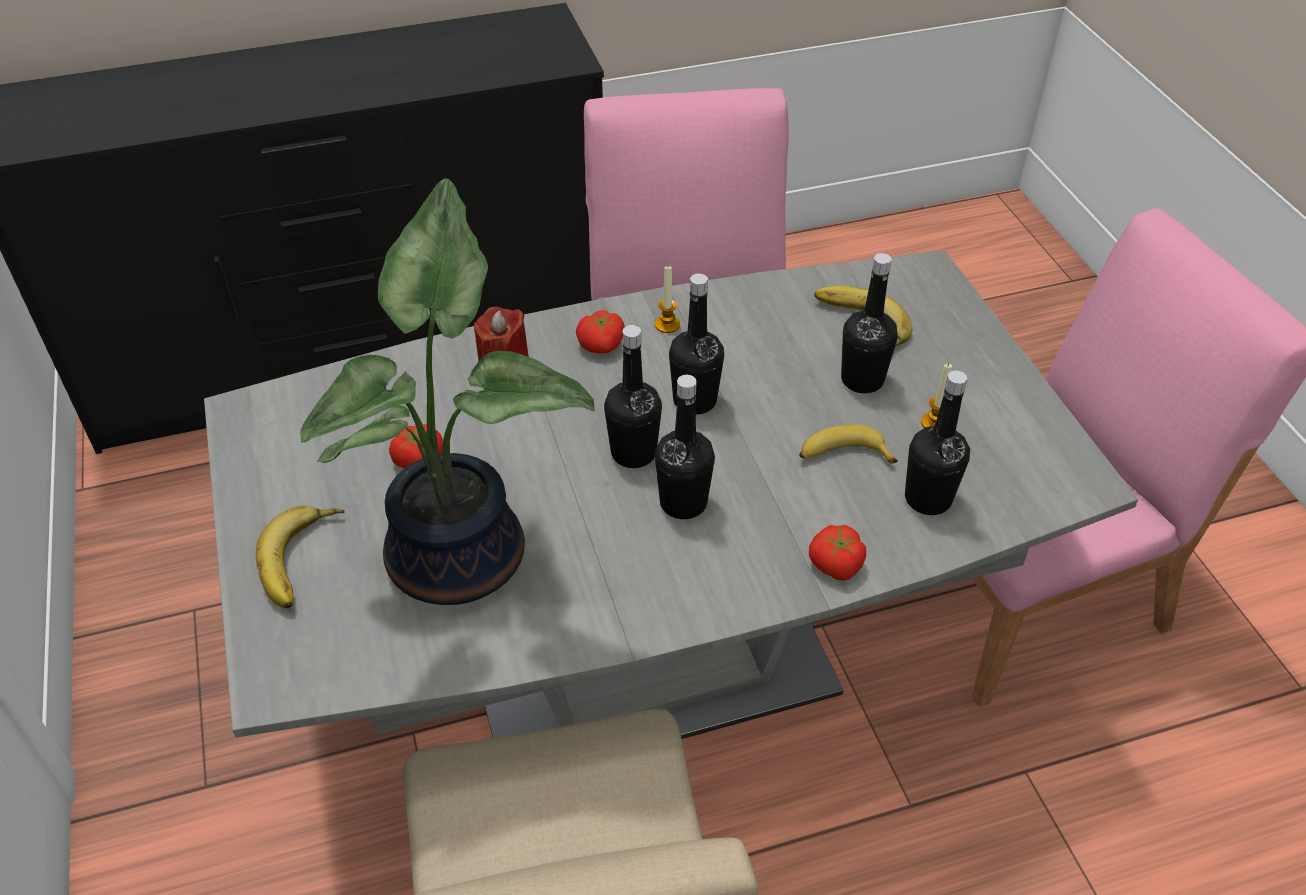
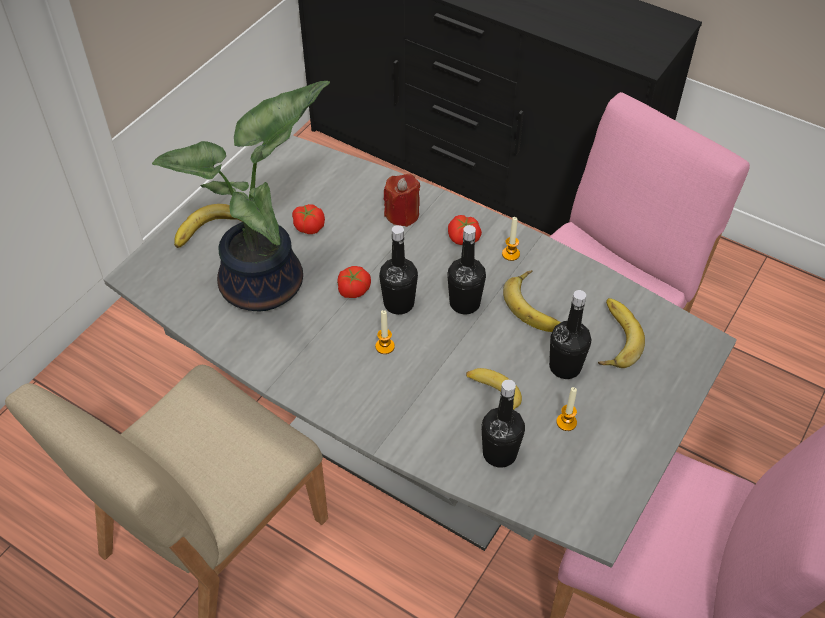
camera: 50 degrees right, 5 degrees up
black bottle [655,375,715,519] -> candle [375,310,395,354]
tomato [809,525,866,581] -> tomato moved to [337,266,371,298]
none -> banana [503,270,561,332]

